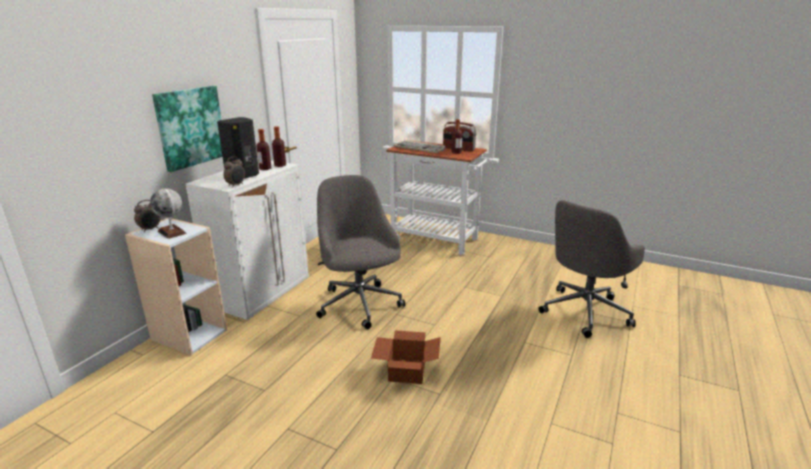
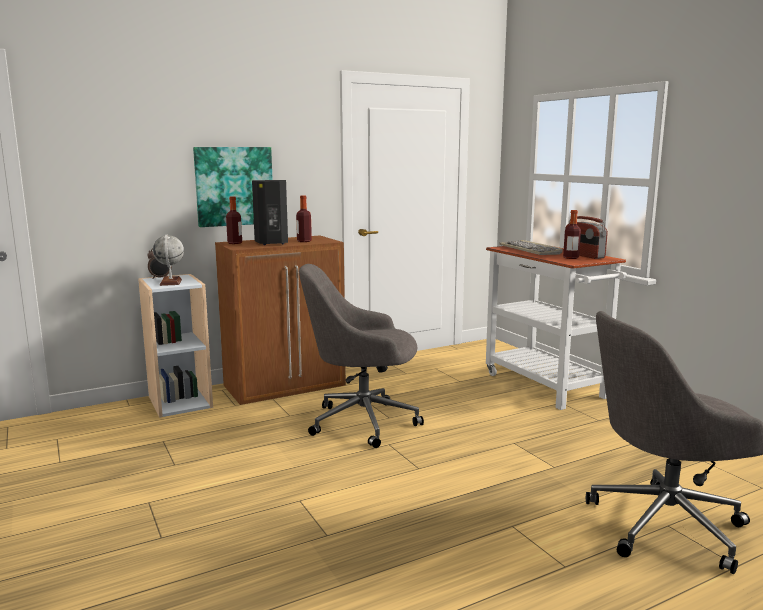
camera: 35 degrees right, 10 degrees down
white cabinet [186,160,309,320] -> brown cabinet [215,236,346,405]
alarm clock [223,156,245,186] -> none
bottle [272,126,286,167] -> bottle moved to [226,196,242,244]
grey office chair [316,175,405,329] -> grey office chair turned 105 degrees counterclockwise [299,264,424,448]
cardboard box [371,330,441,384] -> none

